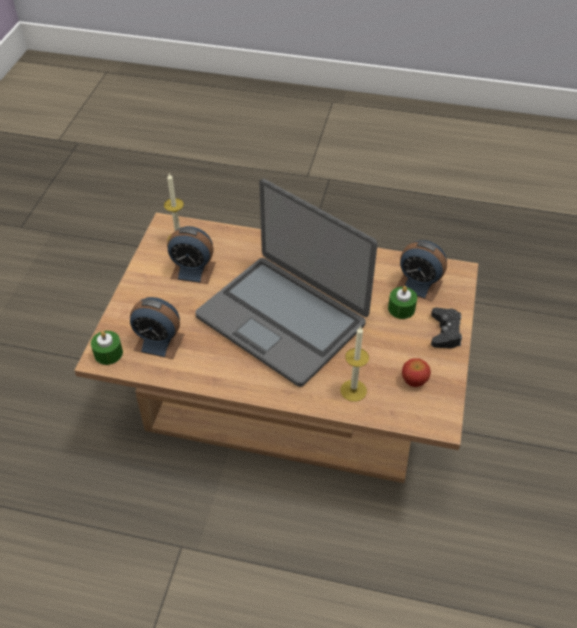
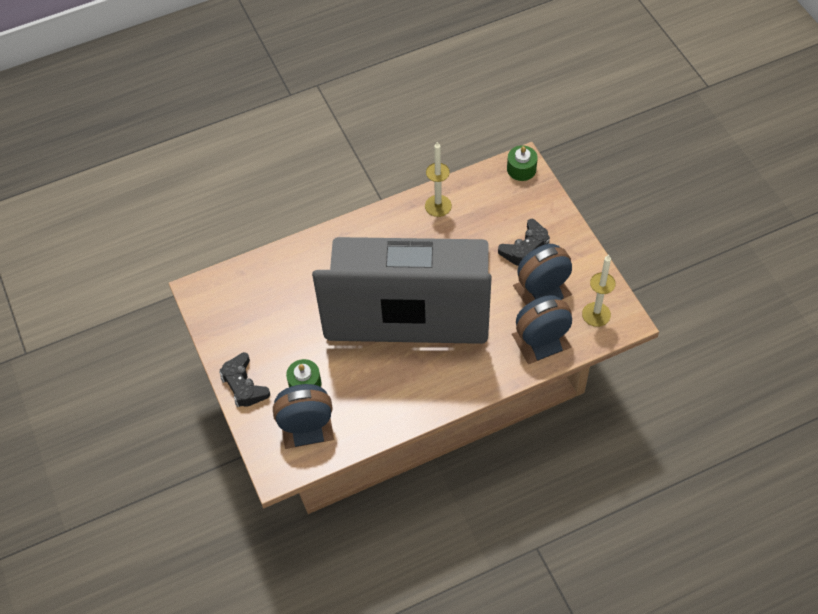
camera: 145 degrees right, 10 degrees up
alarm clock [130,297,185,359] -> alarm clock moved to [512,295,572,364]
candle [340,326,369,402] -> candle moved to [425,142,452,217]
apple [402,358,431,387] -> none
none -> black game controller [498,219,550,266]

